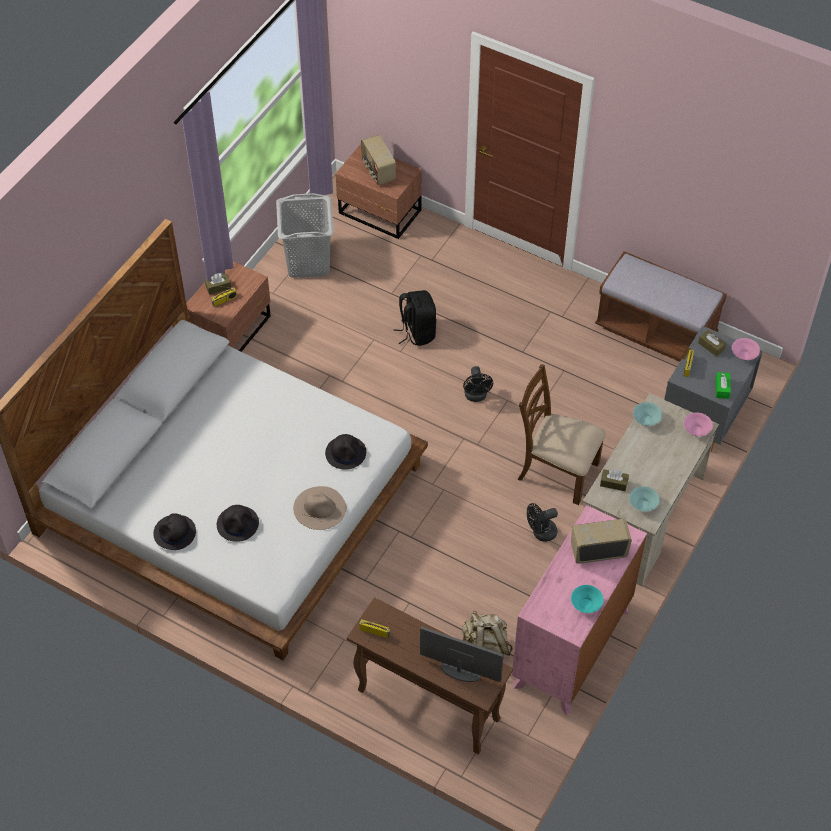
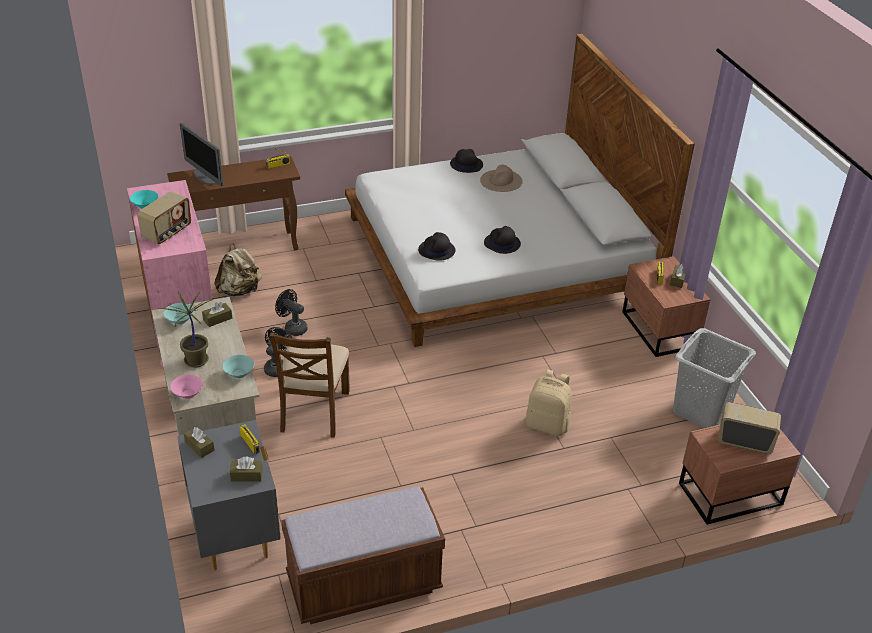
camera: 130 degrees right, 15 degrees down
black hat [217,505,259,542] -> black hat moved to [484,226,521,254]
beige hat [293,486,346,530] -> beige hat moved to [480,165,523,192]
black backpack [394,290,436,346] -> beige backpack [526,369,572,437]
monitor [420,626,504,682] -> monitor turned 75 degrees clockwise [180,123,223,186]
black fan [463,366,493,402] -> black fan moved to [275,289,308,336]
brown chair [518,364,606,505] -> brown chair turned 120 degrees clockwise [270,332,350,438]
green tissue box [715,372,731,399] -> brown tissue box [184,426,215,458]
pink bowl [732,338,760,360] -> none
none -> potted plant [159,291,214,368]

